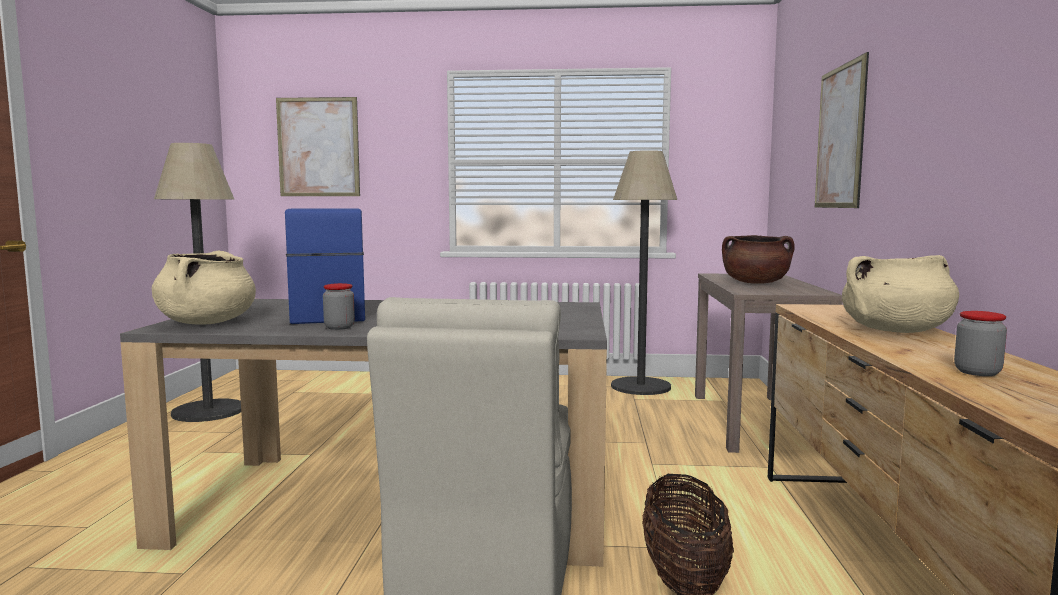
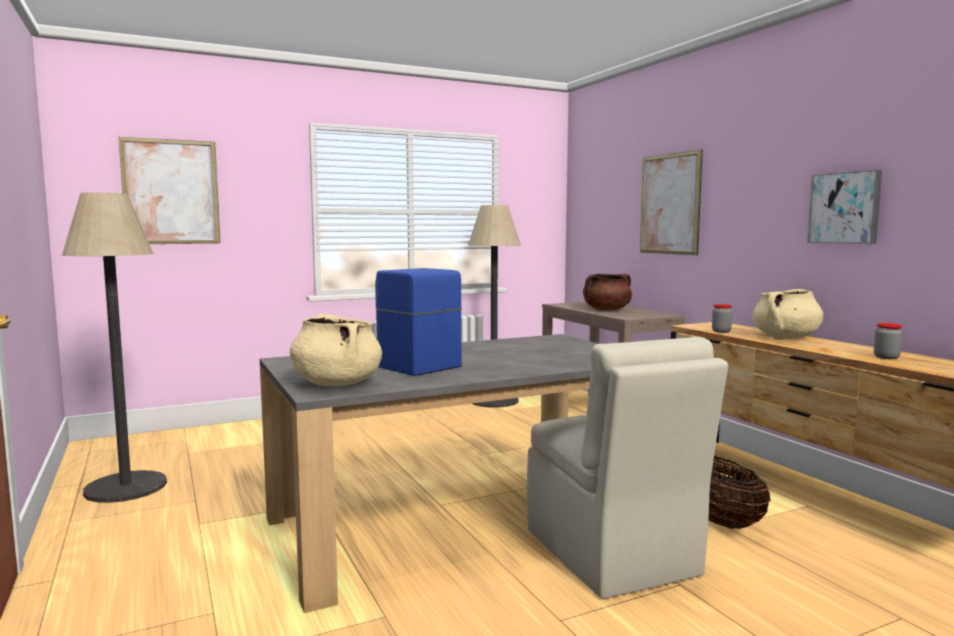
camera: 30 degrees left, 0 degrees up
jar [323,283,355,330] -> jar moved to [712,304,732,333]
none -> picture [807,170,882,244]

